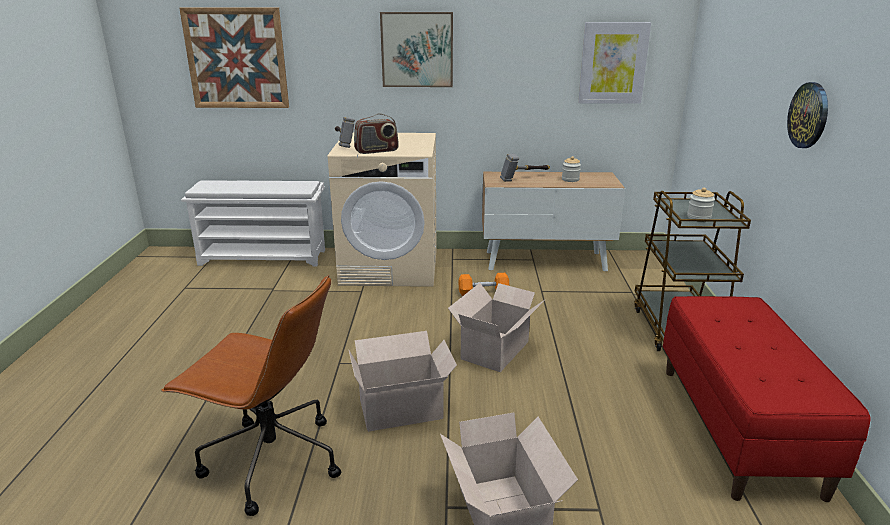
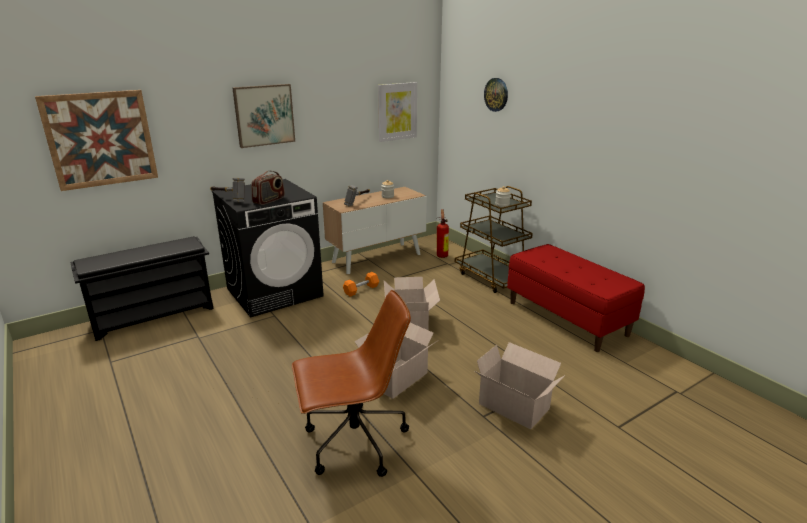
camera: 35 degrees left, 0 degrees up
white shoe rack [181,180,325,267] -> black shoe rack [70,236,214,341]
beige washing machine [328,133,436,287] -> black washing machine [212,179,324,318]
wall clock [787,82,828,148] -> wall clock moved to [484,78,508,112]
none -> fire extinguisher [437,209,449,258]

